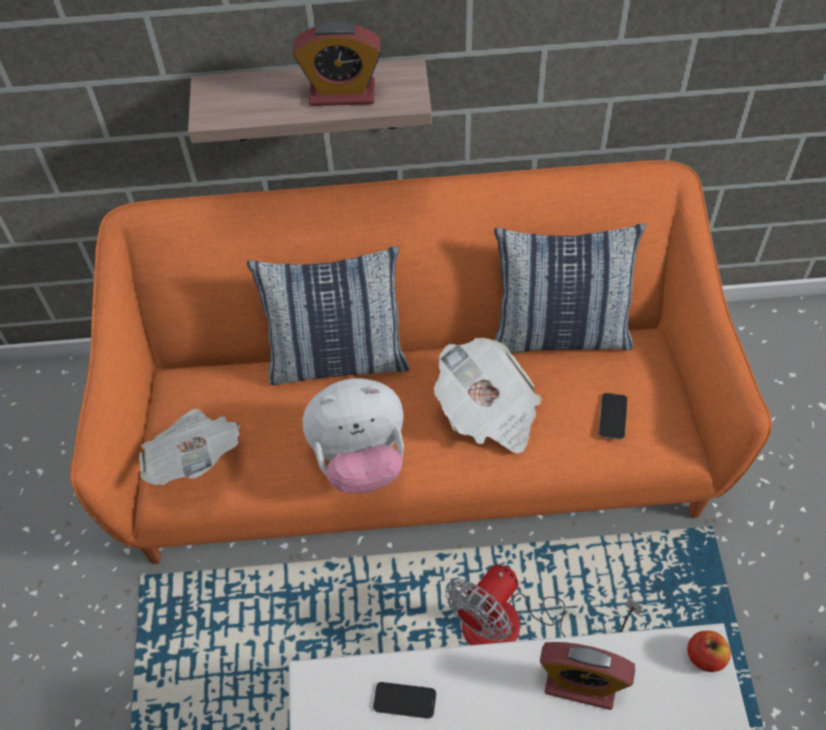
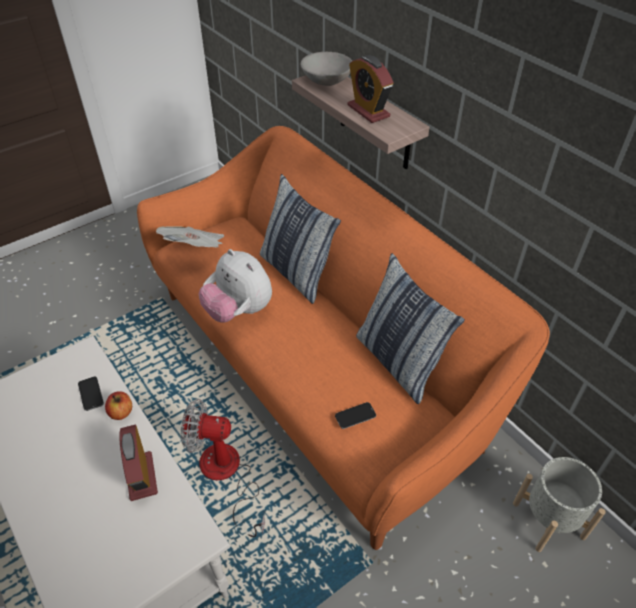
camera: 55 degrees right, 10 degrees down
newspaper [434,338,542,454] -> none
apple [687,631,731,672] -> apple moved to [105,391,132,420]
none -> grey bowl [301,52,352,86]
none -> grey planter [513,457,606,552]

